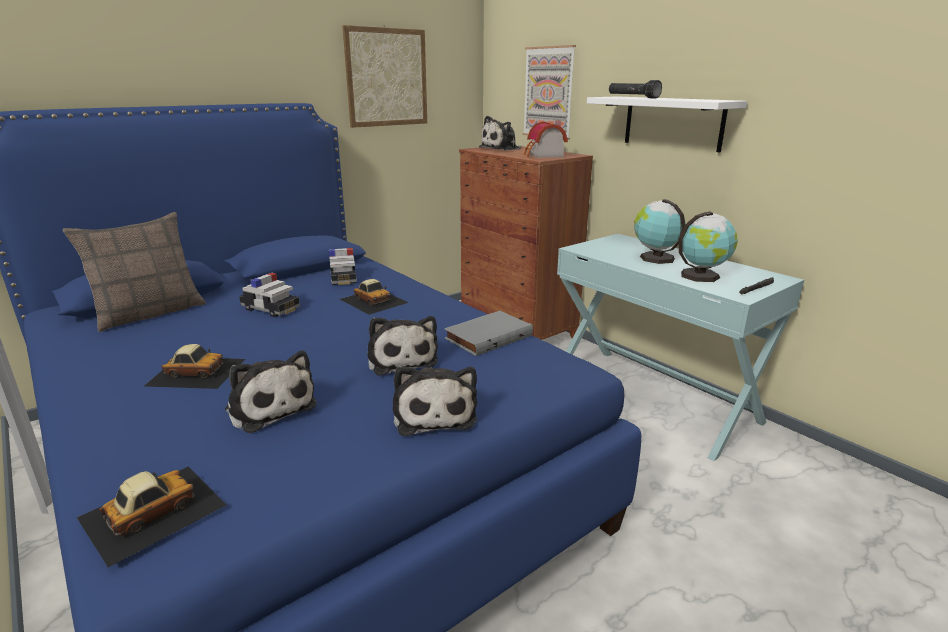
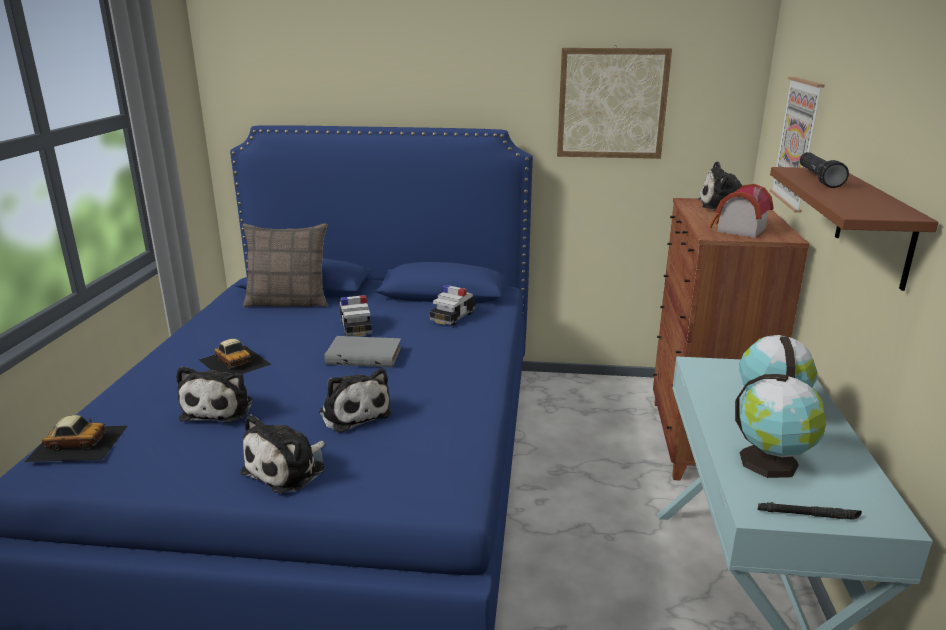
camera: 45 degrees right, 0 degrees up
toy car [340,279,409,315] -> none
plush toy [367,316,438,376] -> plush toy turned 60 degrees counterclockwise [319,368,391,433]
grey book [444,311,533,356] -> grey book moved to [324,336,401,367]
white shelf [587,96,747,152] -> brown shelf [770,167,939,291]

